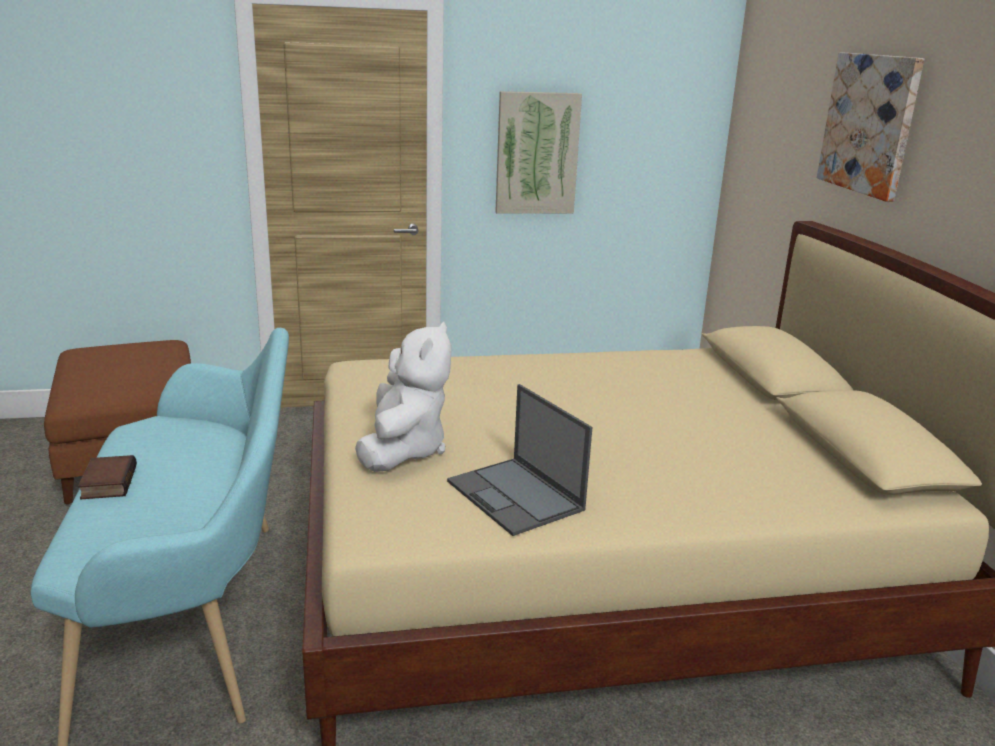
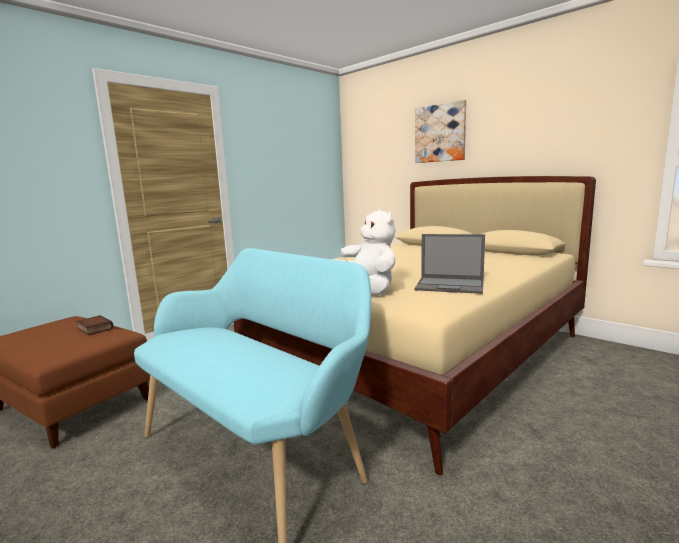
camera: 35 degrees left, 10 degrees down
book [78,455,137,499] -> book moved to [76,315,113,335]
picture [495,91,582,214] -> none

